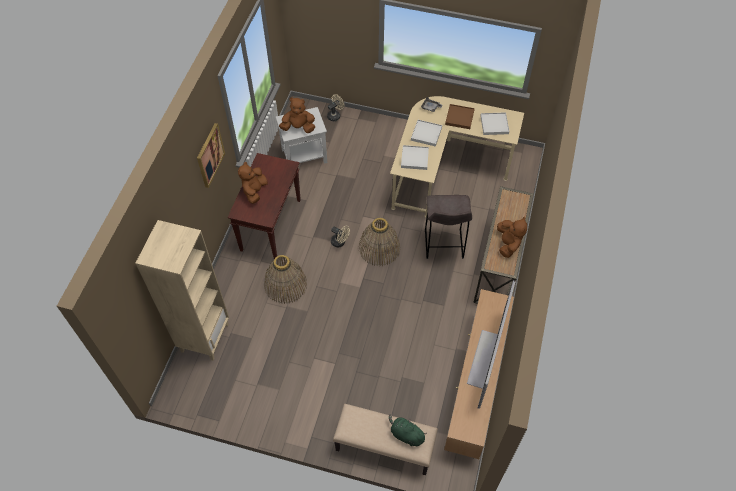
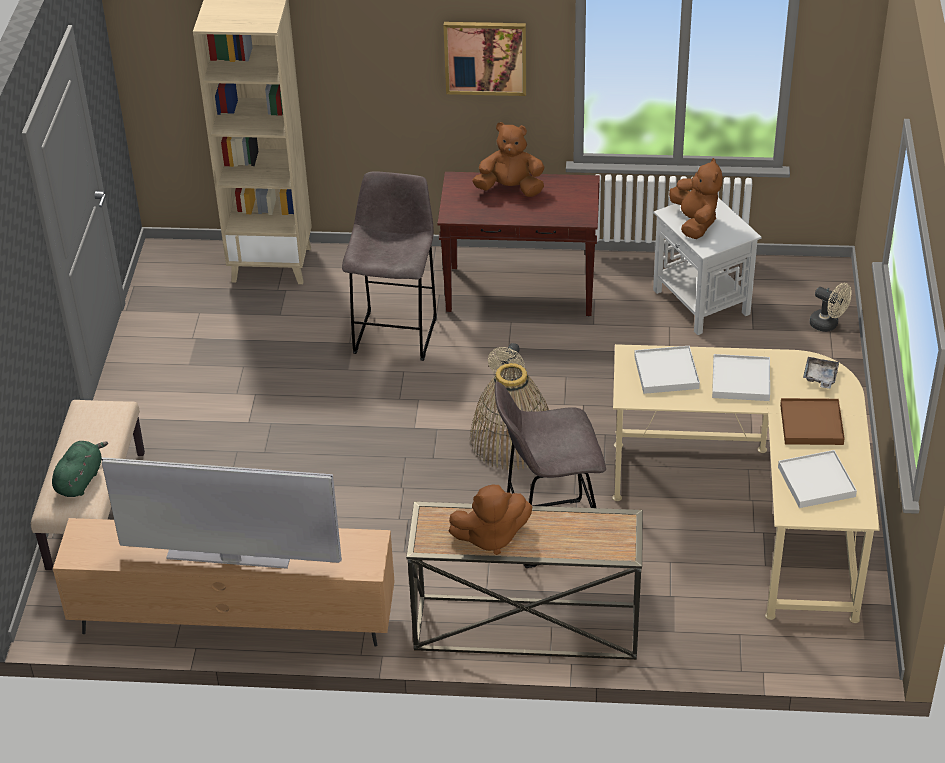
camera: 80 degrees right, 15 degrees down
basket [264,255,307,304] -> grey stool [342,171,437,361]

